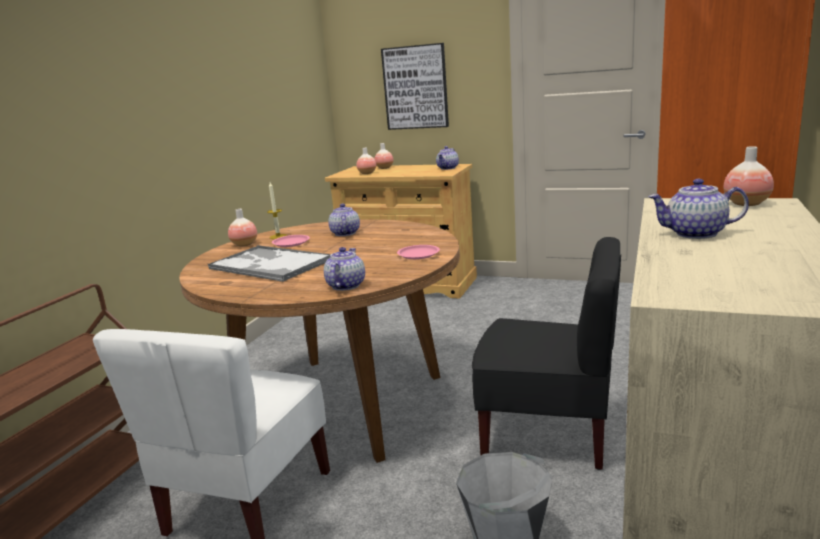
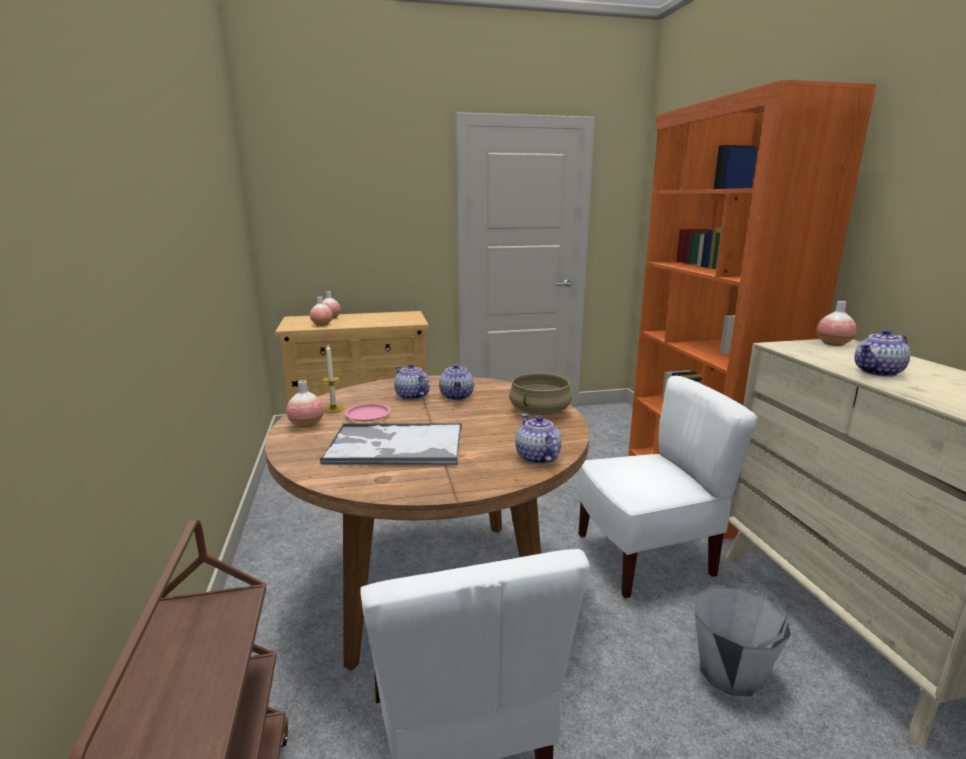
camera: 35 degrees left, 0 degrees up
picture [381,43,449,130] -> none
pink plate [397,245,440,259] -> beige cooking pot [509,373,572,415]
teapot [436,146,459,170] -> teapot moved to [439,364,474,400]
black chair [472,237,621,470] -> white chair [578,376,758,599]

